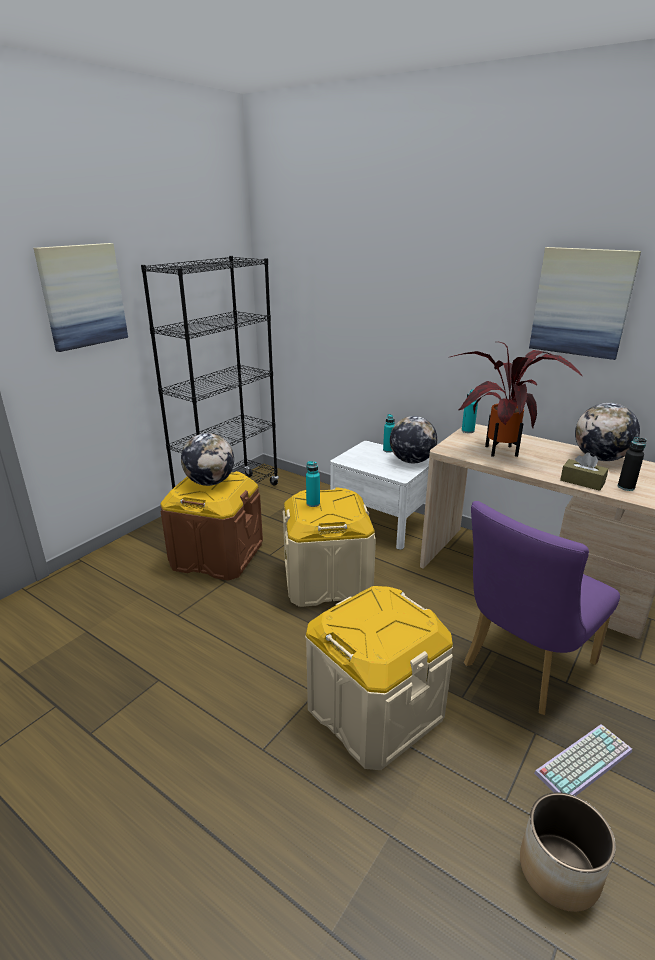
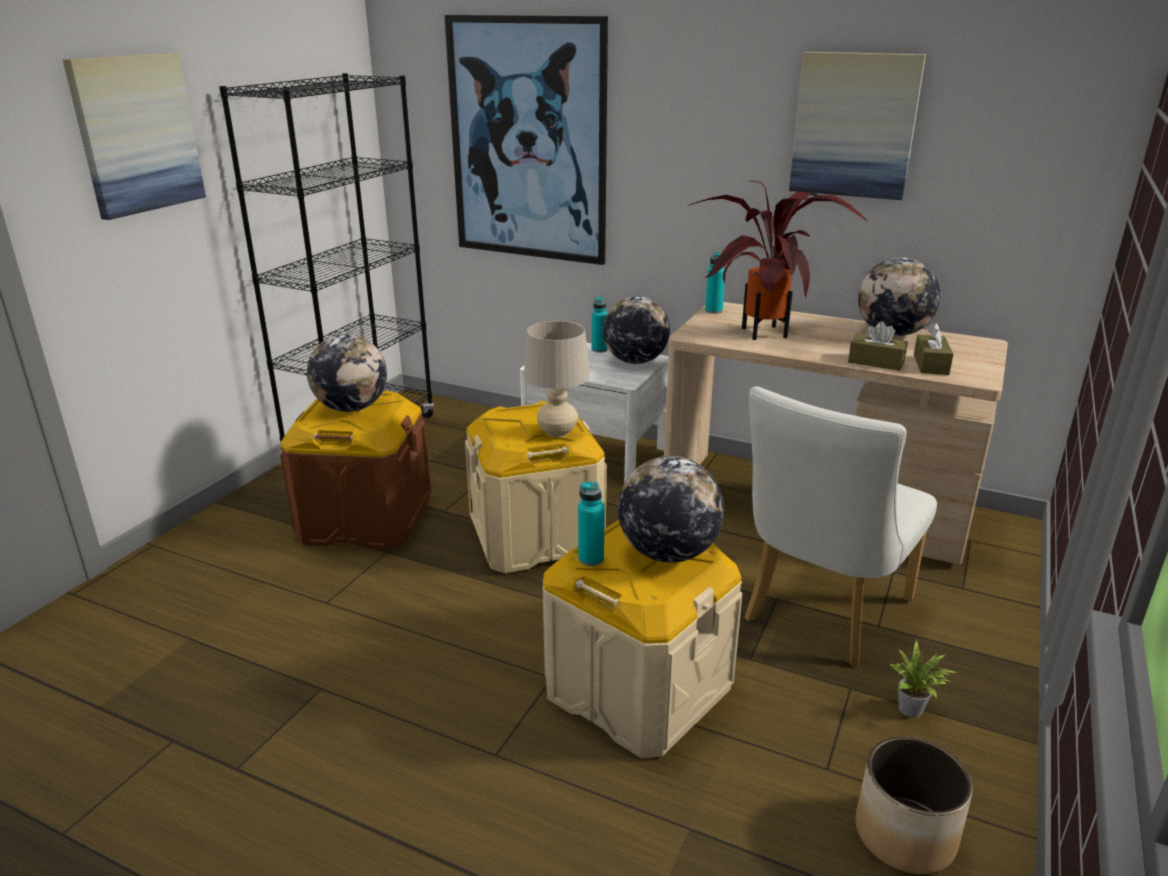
camera: 10 degrees left, 0 degrees up
turquoise bottle [306,461,320,507] -> turquoise bottle moved to [578,481,605,566]
purple chair [464,501,620,715] -> white chair [745,387,937,666]
keyboard [534,724,632,796] -> potted plant [890,640,958,718]
black bottle [618,438,647,491] -> brown tissue box [914,323,954,375]
none -> picture [444,15,608,265]
none -> beige table lamp [524,321,590,437]
none -> globe [618,456,724,563]

